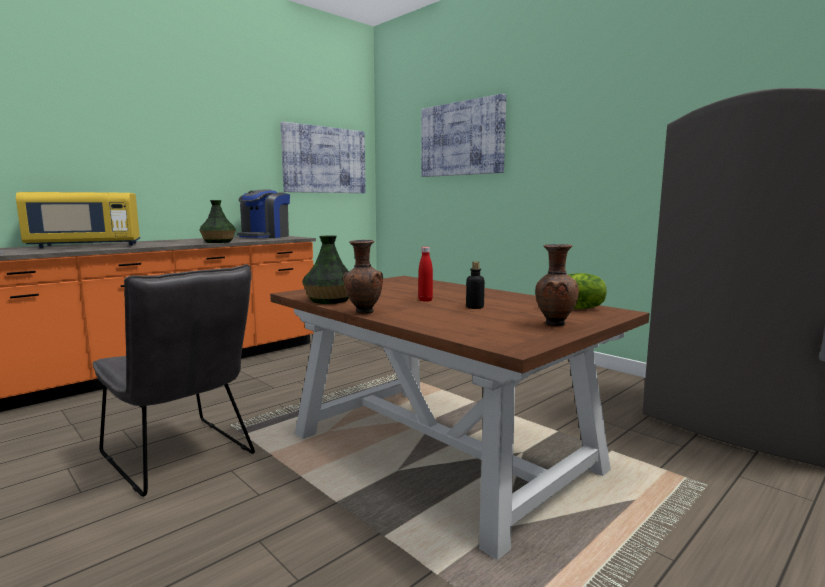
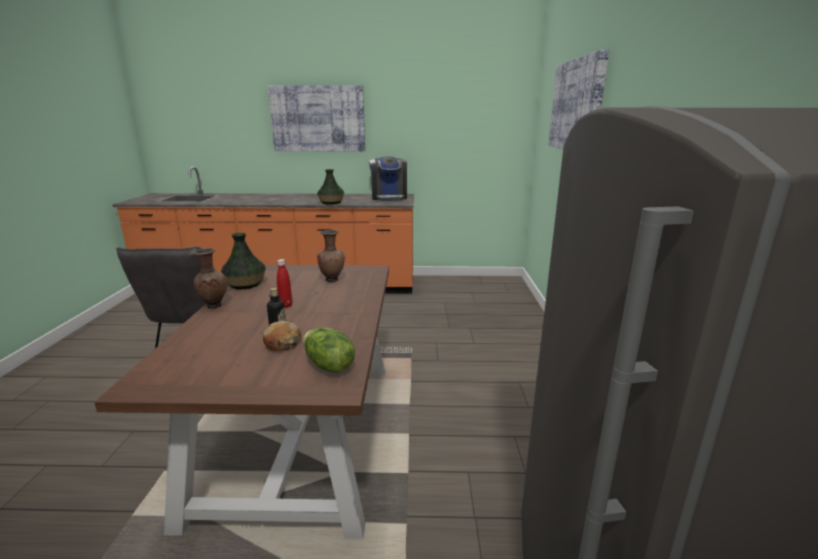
camera: 45 degrees right, 10 degrees up
yellow microwave [16,192,140,248] -> none
coffee machine [237,189,290,238] -> coffee machine turned 75 degrees counterclockwise [369,156,407,201]
picture [280,122,366,193] -> picture moved to [268,85,365,151]
brown vase [535,244,579,327] -> brown vase moved to [317,230,345,282]
none -> bread [263,321,301,351]

